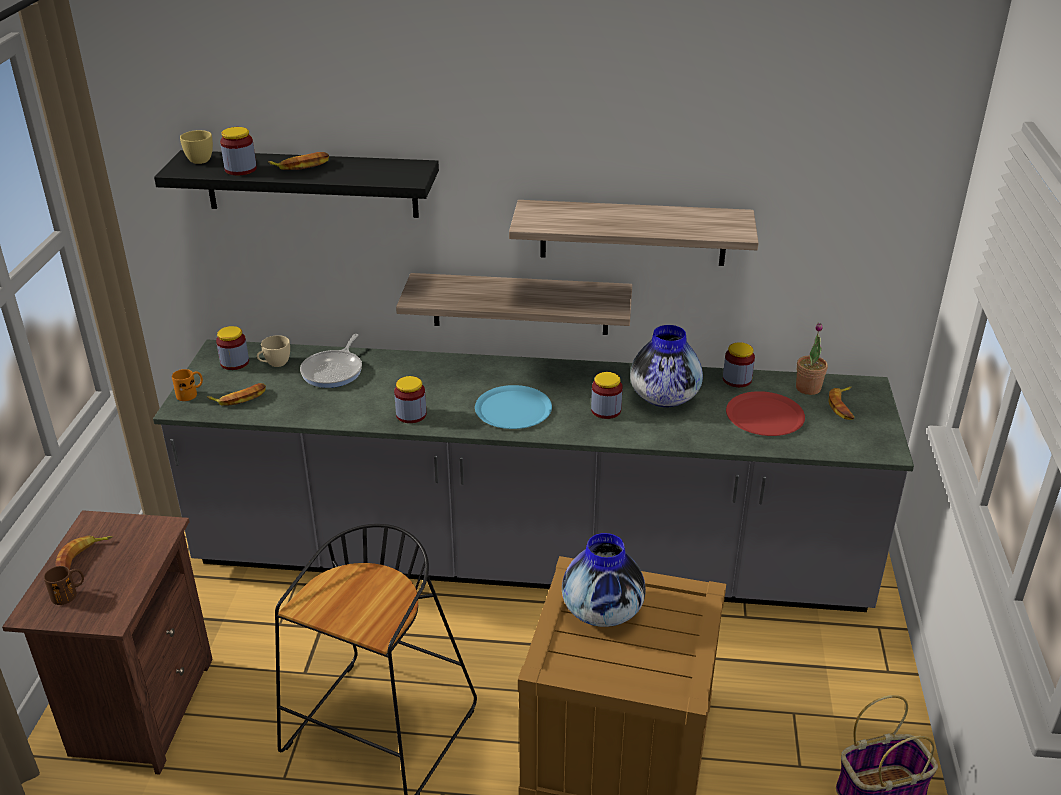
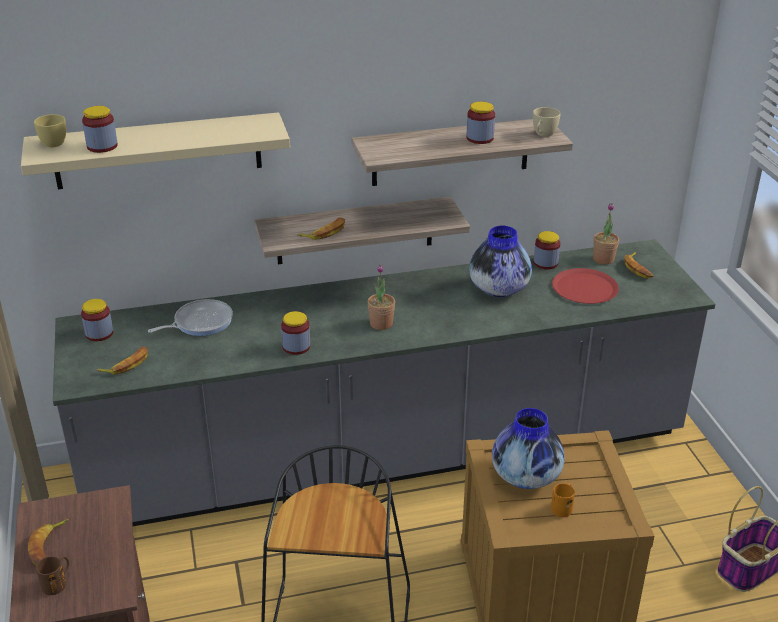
camera: 20 degrees left, 0 degrees up
black shelf [154,150,439,218] -> beige shelf [21,112,290,189]
orange mug [172,369,203,401] -> orange mug moved to [551,483,575,517]
beige cup [257,335,290,367] -> beige cup moved to [533,107,561,137]
banana [268,152,329,170] -> banana moved to [297,218,345,240]
frying pan [300,334,362,388] -> frying pan turned 120 degrees counterclockwise [148,299,233,336]
blue plate [475,385,552,429] -> potted plant [367,264,395,330]
jar [591,372,622,419] -> jar moved to [466,102,495,144]

